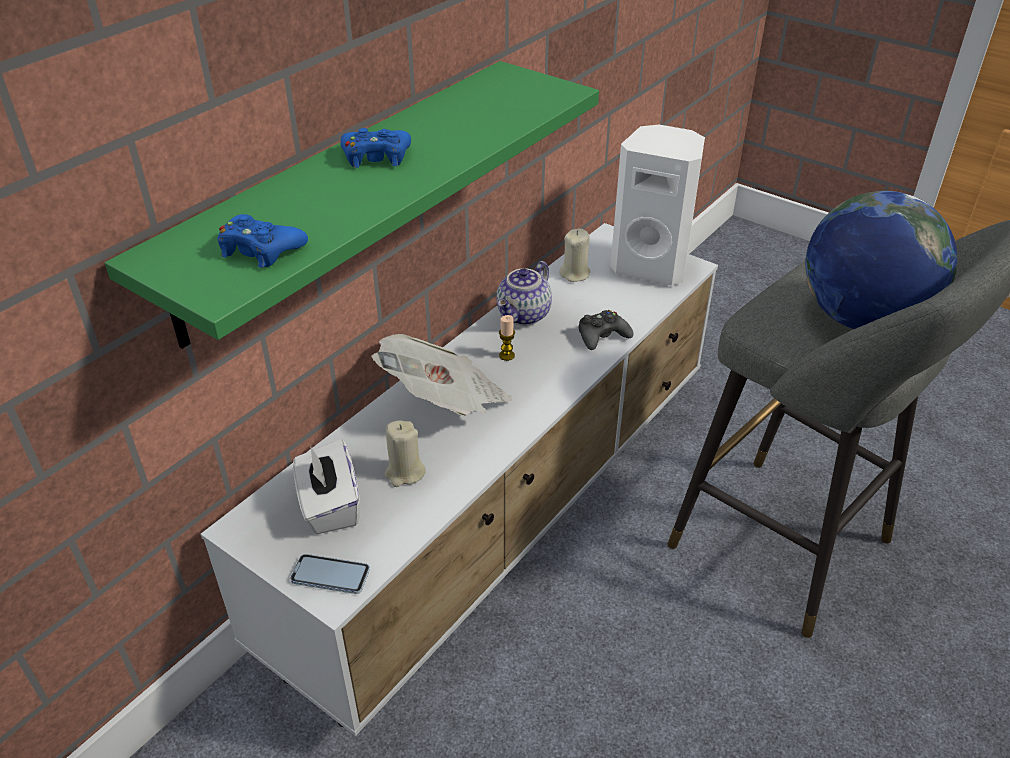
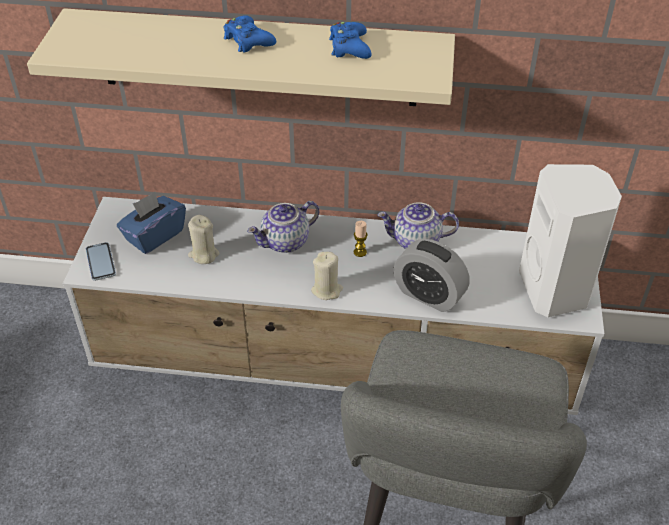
camera: 60 degrees right, 5 degrees up
green shelf [105,61,599,349] -> beige shelf [27,8,455,106]
blue game controller [217,214,308,268] -> blue game controller moved to [329,22,372,59]
white tissue box [293,439,360,534] -> blue tissue box [117,192,186,254]
newspaper [371,334,512,416] -> teapot [247,201,319,253]
beige candle [559,228,590,282] -> beige candle moved to [311,252,343,300]
black game controller [579,310,633,350] -> alarm clock [393,239,470,312]
globe [805,191,957,329] -> none

